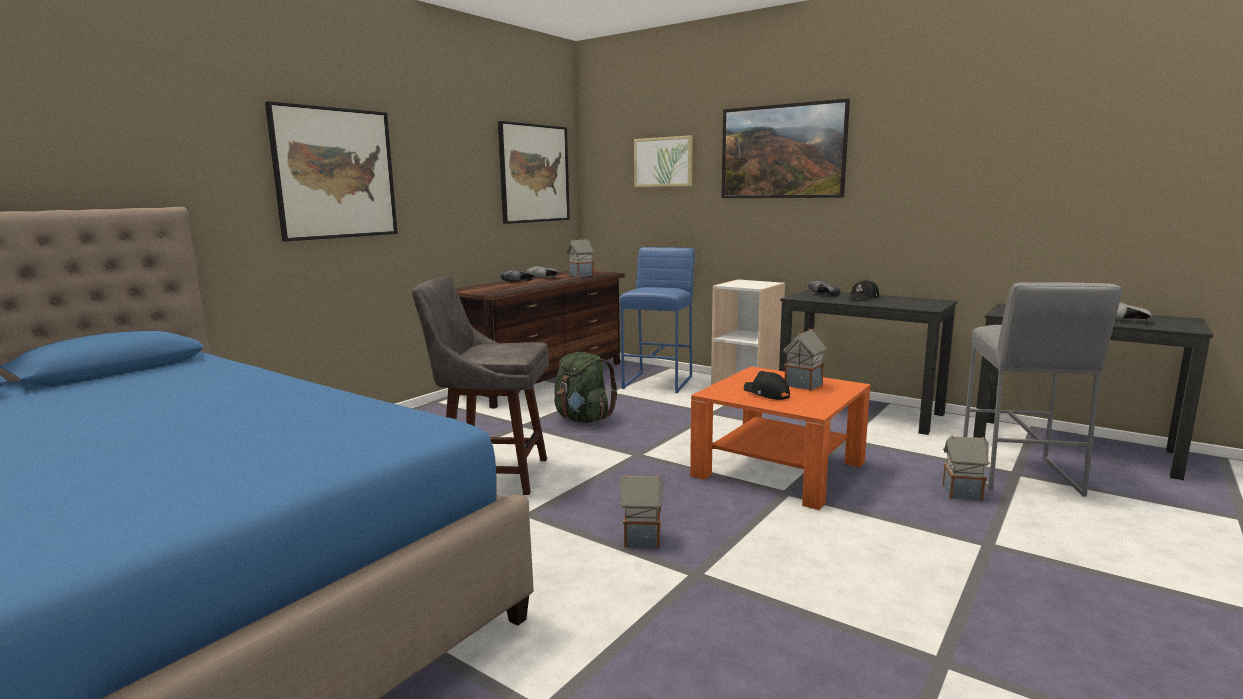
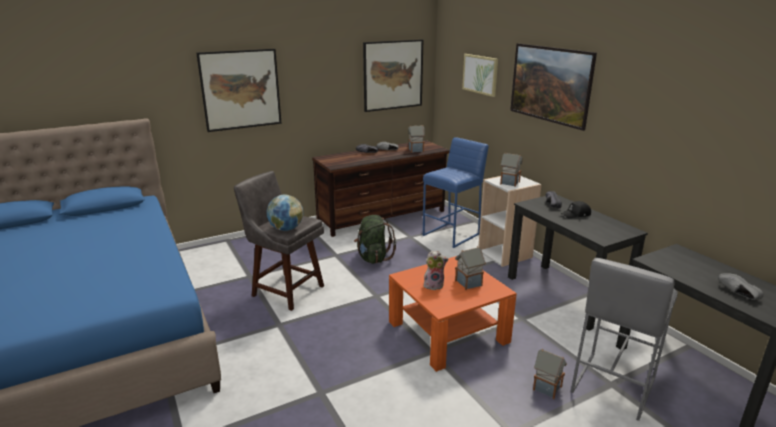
camera: 25 degrees right, 10 degrees up
toy house [619,474,664,548] -> toy house moved to [500,152,522,187]
black cap [744,371,790,400] -> plush toy [424,251,448,290]
none -> globe [266,195,303,231]

